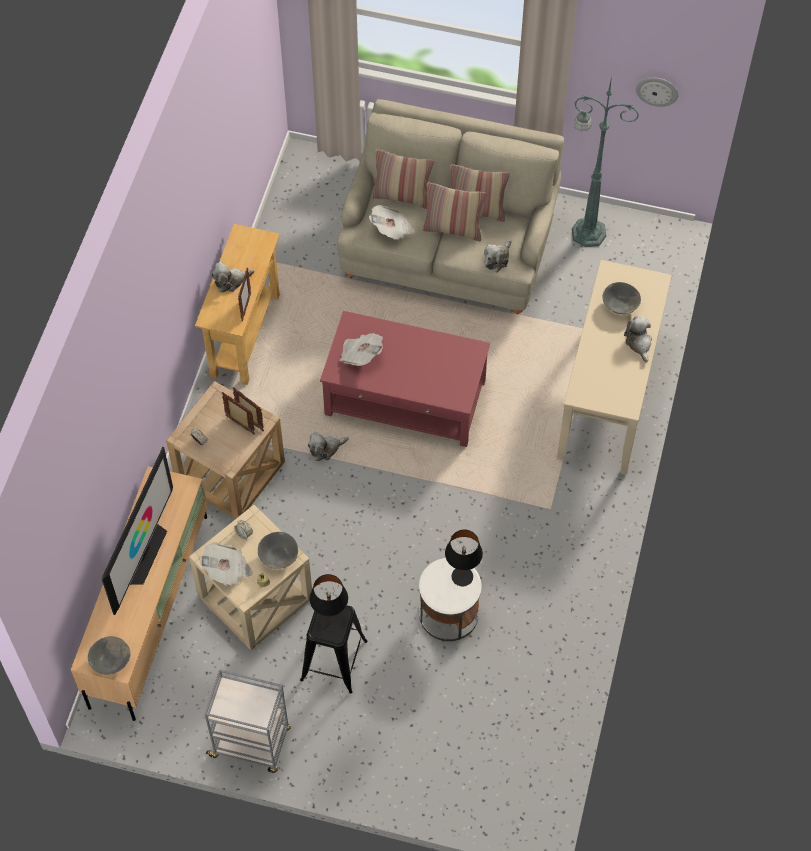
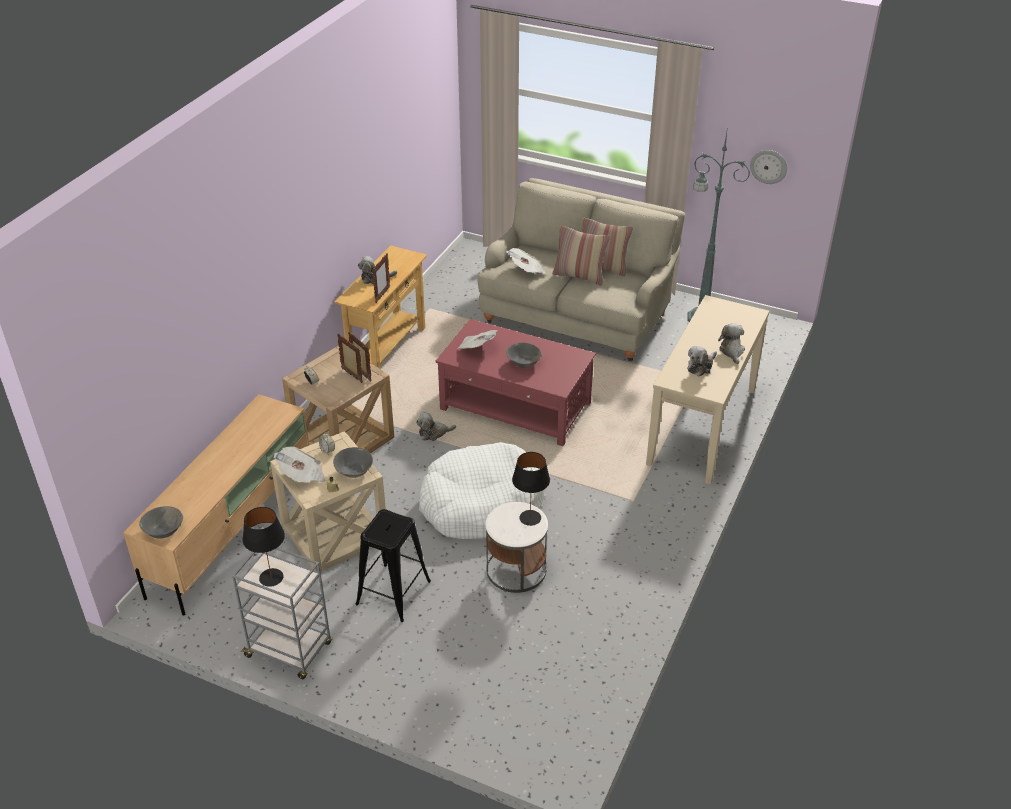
camera: 10 degrees right, 20 degrees down
television [102,447,173,615] -> none
black table lamp [310,574,348,631] -> black table lamp moved to [243,507,285,587]
pillow [371,149,434,209] -> none
plush toy [484,239,512,272] -> plush toy moved to [687,346,717,376]
grey bowl [603,282,641,314] -> grey bowl moved to [506,343,542,368]
none -> white dog bed [419,442,545,539]

